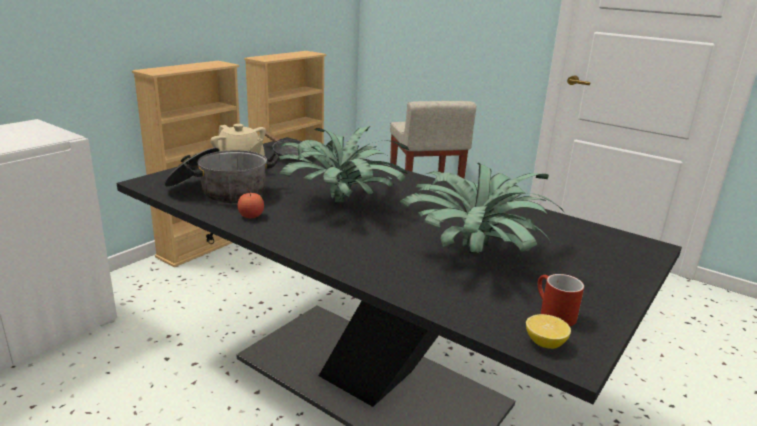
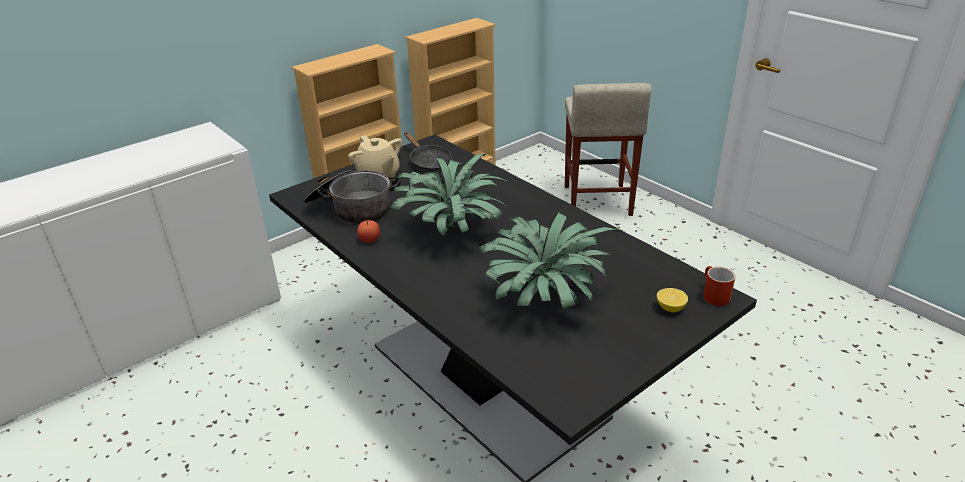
camera: 15 degrees right, 10 degrees up
lemon [526,314,571,349] -> lemon moved to [657,288,688,312]
red mug [538,274,584,326] -> red mug moved to [703,266,735,306]

